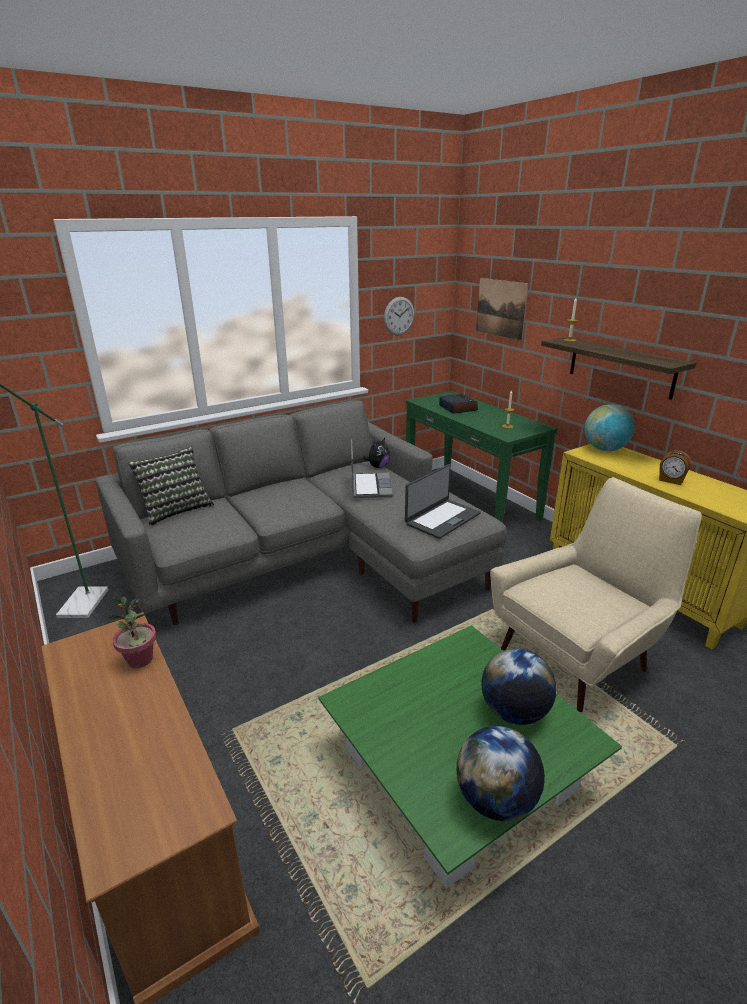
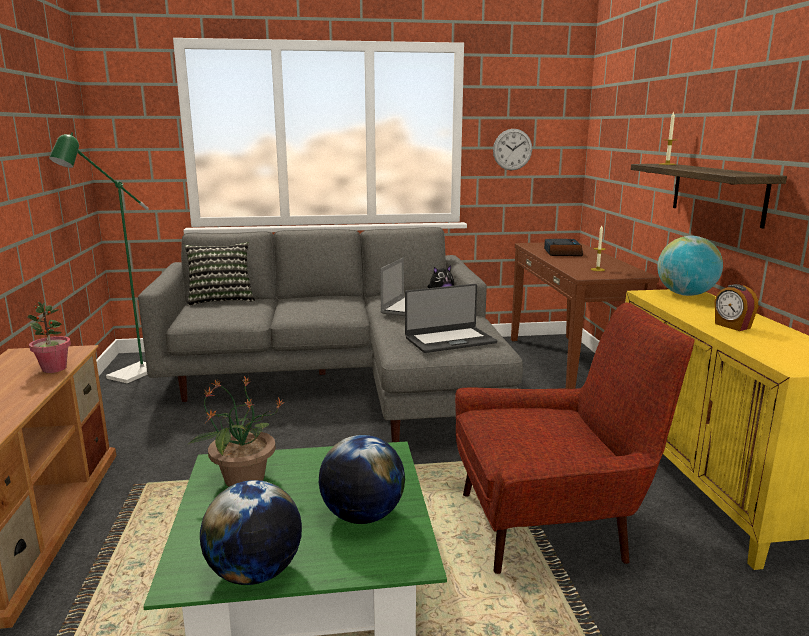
camera: 25 degrees right, 10 degrees down
green console table [406,391,557,523] -> brown console table [511,242,659,389]
picture [476,278,529,341] -> none
beige armchair [490,477,702,712] -> red armchair [455,302,695,574]
none -> potted plant [189,376,285,487]

